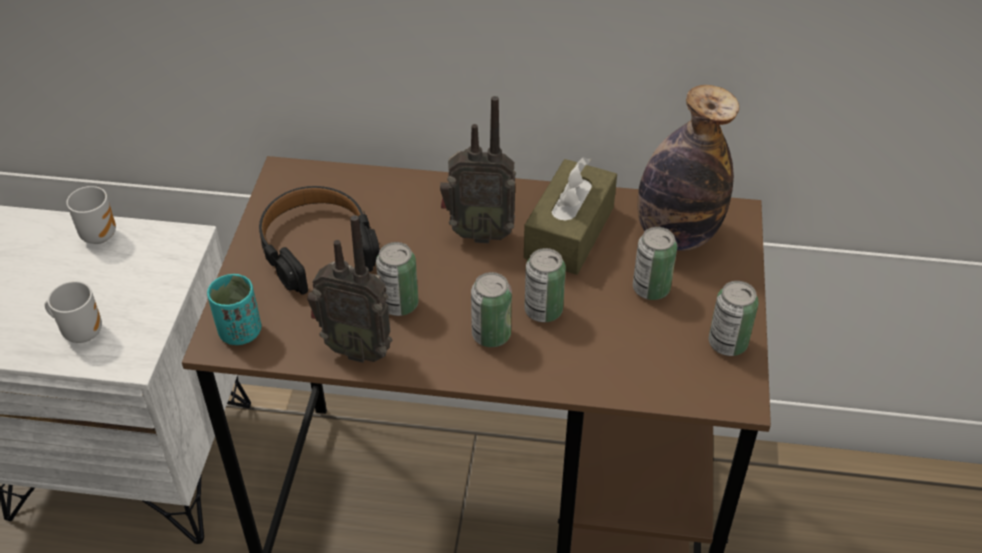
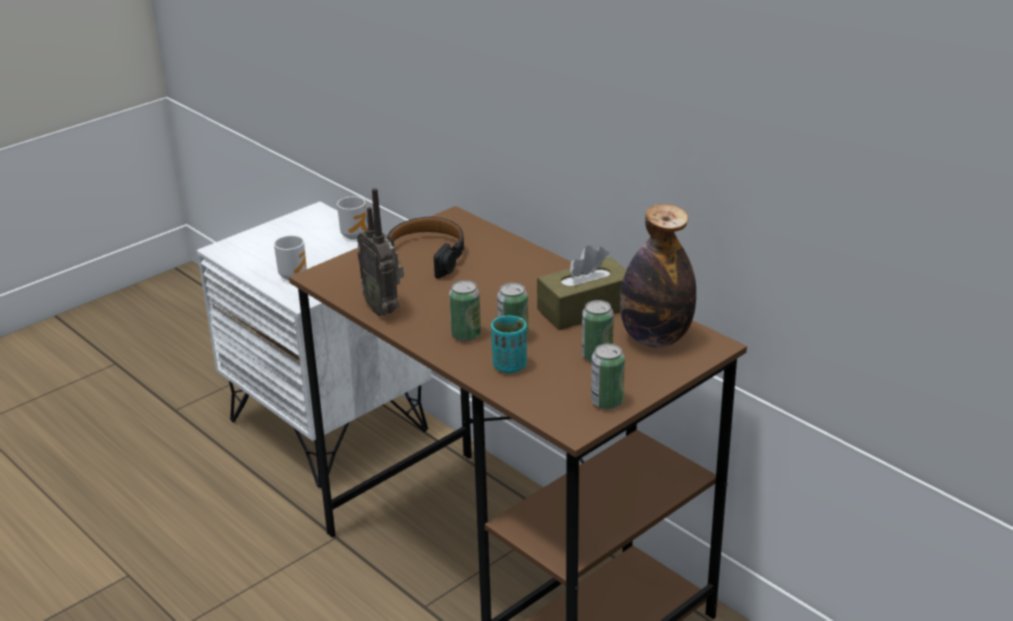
camera: 40 degrees right, 15 degrees down
turquoise cup [207,274,261,345] -> turquoise cup moved to [491,316,527,373]
can [376,242,419,316] -> none
radio [440,96,516,243] -> none

